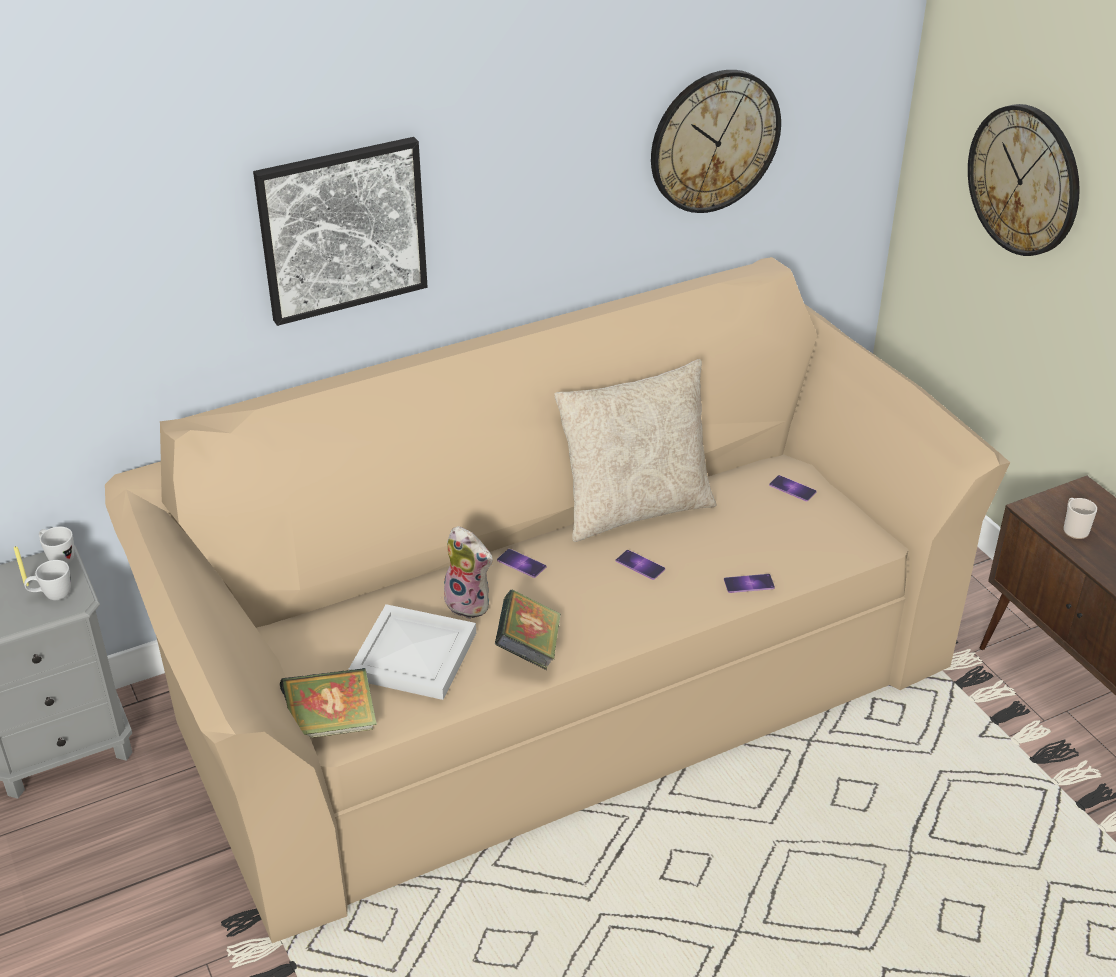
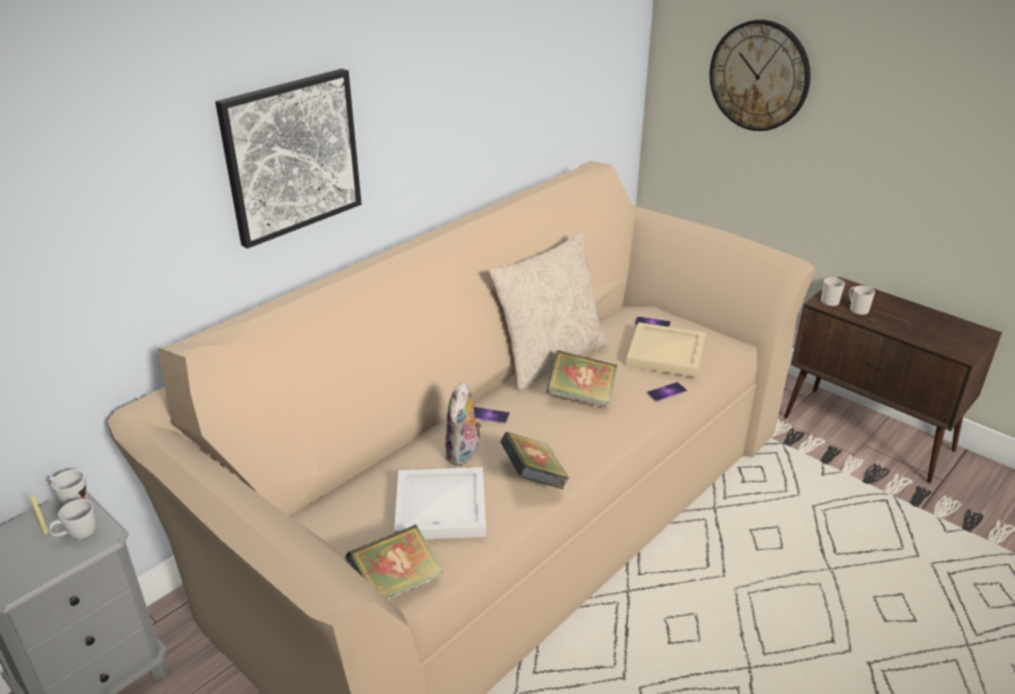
camera: 20 degrees left, 5 degrees down
plush toy [442,526,494,619] -> plush toy turned 90 degrees clockwise [445,382,482,466]
phone [616,550,665,580] -> book [546,350,618,408]
wall clock [651,70,781,213] -> none
none -> beige tray [626,322,706,378]
none -> mug [821,277,845,306]

